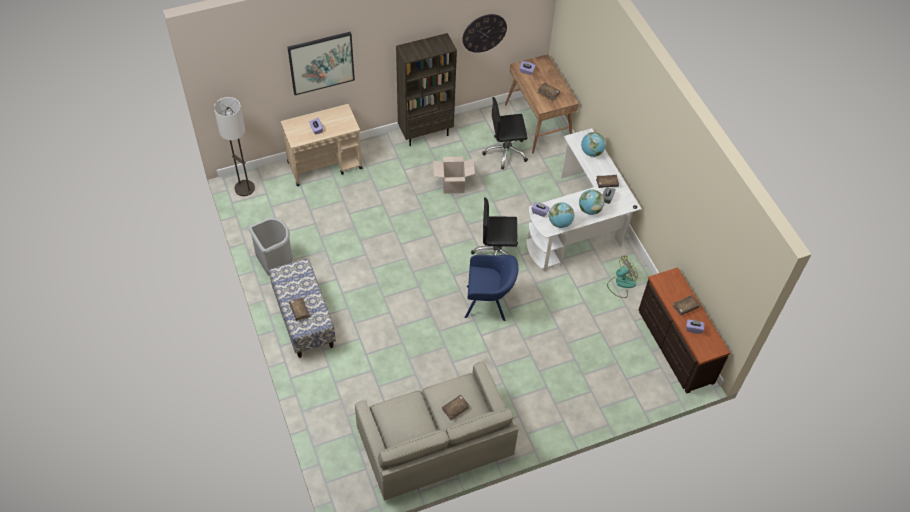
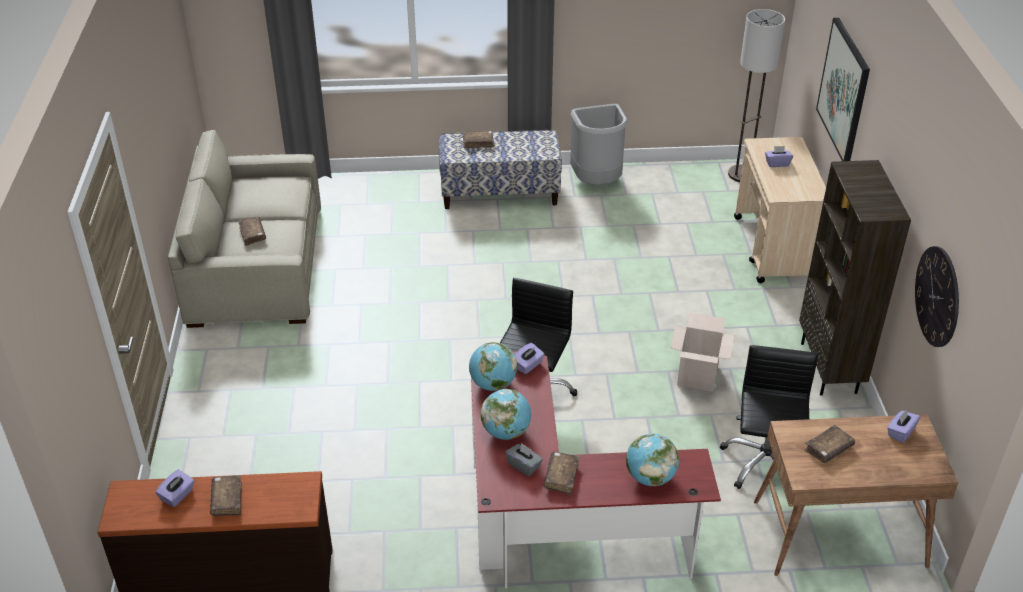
camera: 110 degrees right, 15 degrees down
blue armchair [464,255,518,321] -> none
white desk [526,128,642,271] -> red desk [471,352,721,588]
fan [607,256,638,298] -> none

